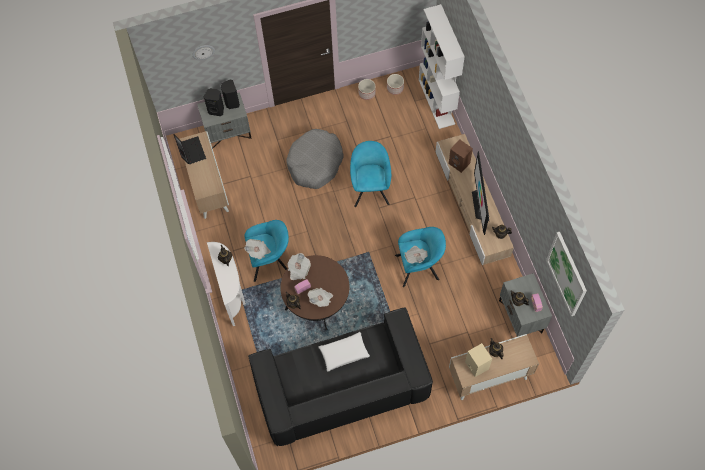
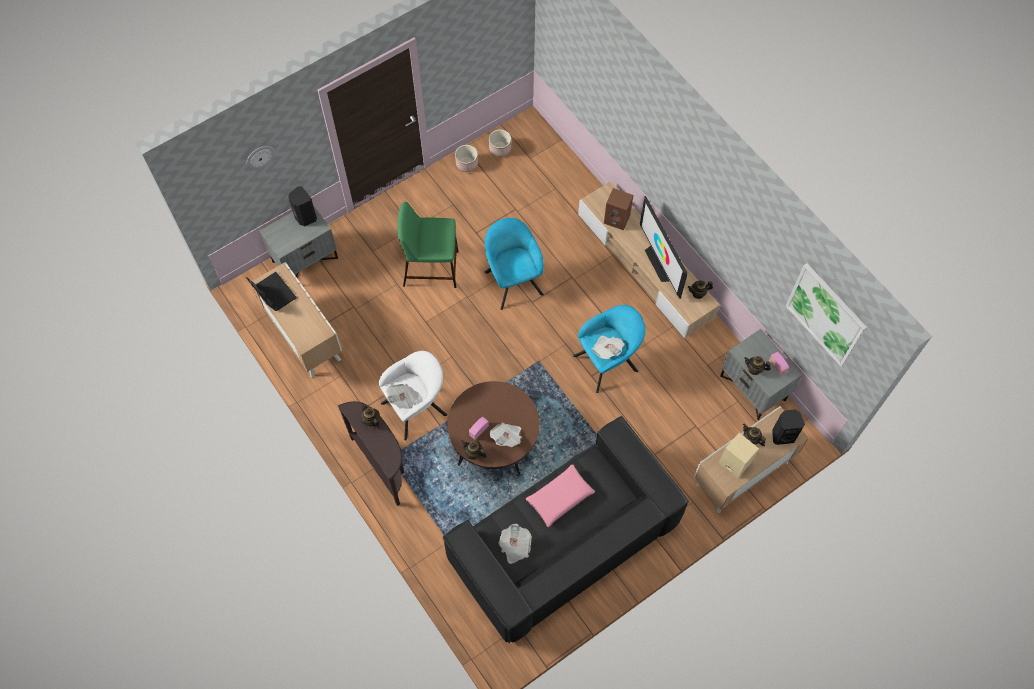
camera: 20 degrees left, 0 degrees up
black speaker [204,88,224,116] -> black speaker moved to [772,409,805,445]
white console table [207,242,246,326] -> brown console table [338,401,405,506]
turquoise armchair [244,220,289,282] -> white armchair [379,351,447,440]
grey dog bed [286,129,344,189] -> green stool [397,202,459,288]
newspaper [287,253,311,280] -> newspaper moved to [498,524,532,564]
white pillow [318,332,370,372] -> pink pillow [526,464,595,527]
white bookcase [419,4,465,129] -> none

